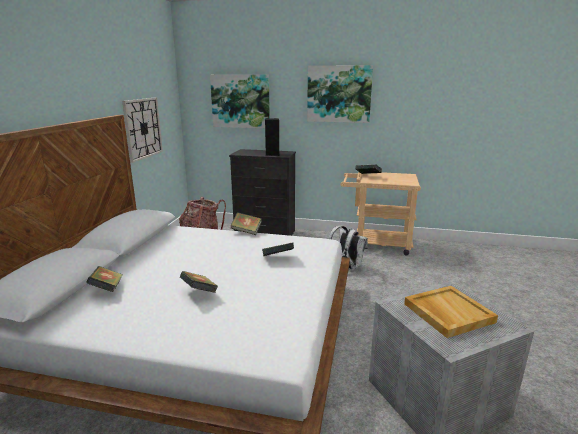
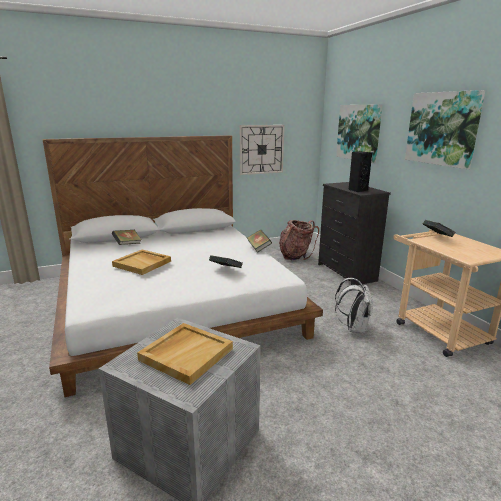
camera: 55 degrees right, 0 degrees up
book [180,271,218,293] -> beige tray [112,249,171,275]

